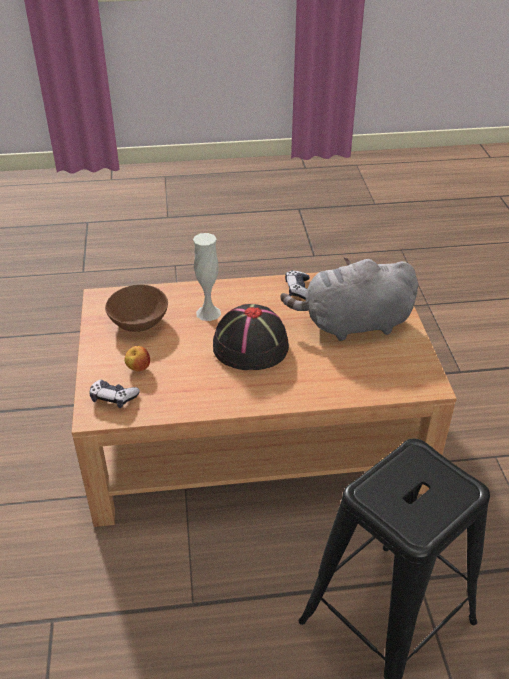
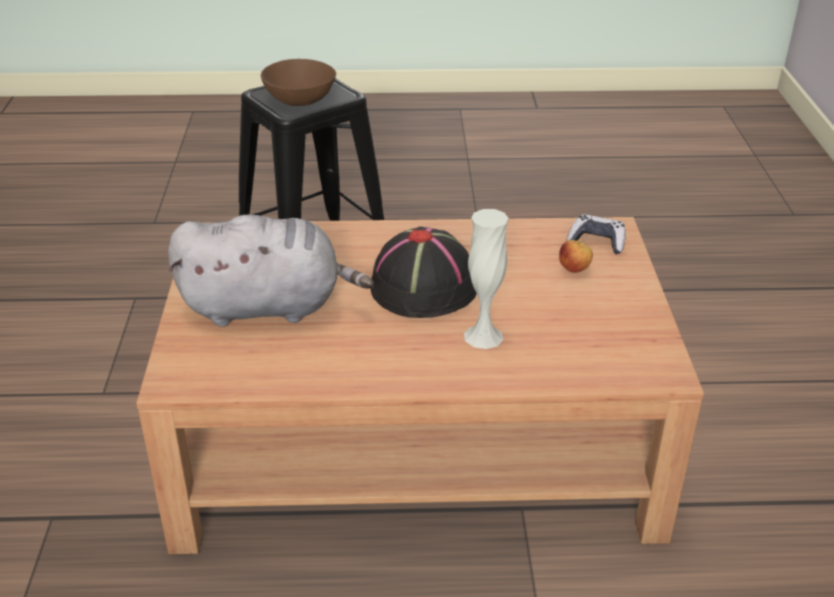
camera: 175 degrees left, 5 degrees down
brown bowl [105,285,168,332] -> brown bowl moved to [261,59,336,106]
game controller [285,270,310,300] -> none

